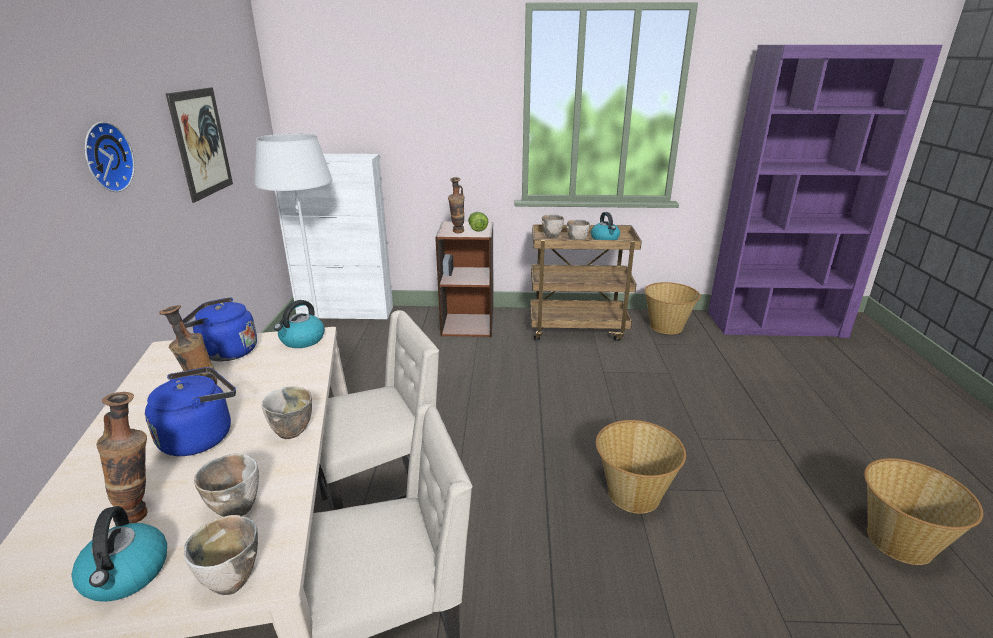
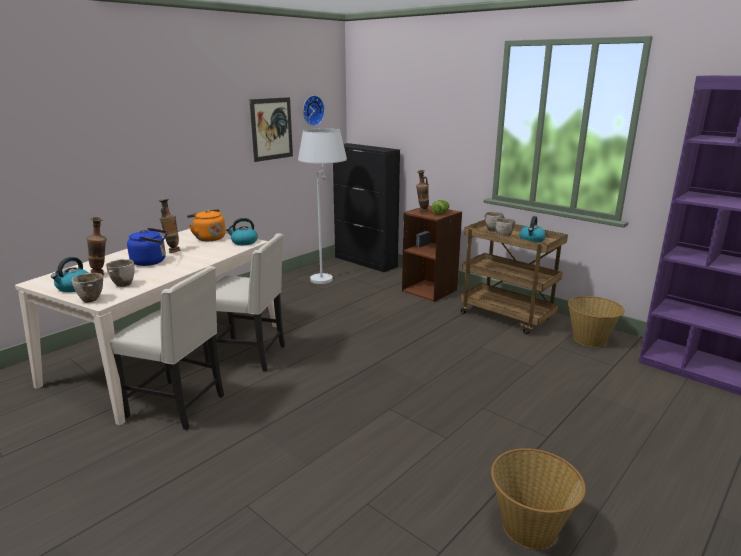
camera: 40 degrees right, 5 degrees down
wall clock [85,122,135,192] -> wall clock moved to [303,95,325,126]
blue kettle [182,297,257,361] -> orange kettle [187,209,226,241]
bowl [262,386,312,439] -> none
white cabinet [275,154,393,319] -> black cabinet [333,143,400,272]
basket [596,420,686,514] -> none

